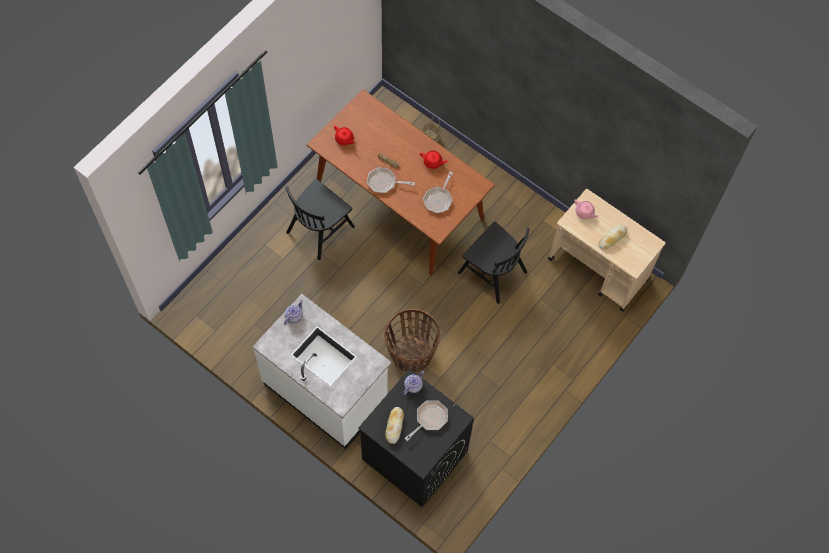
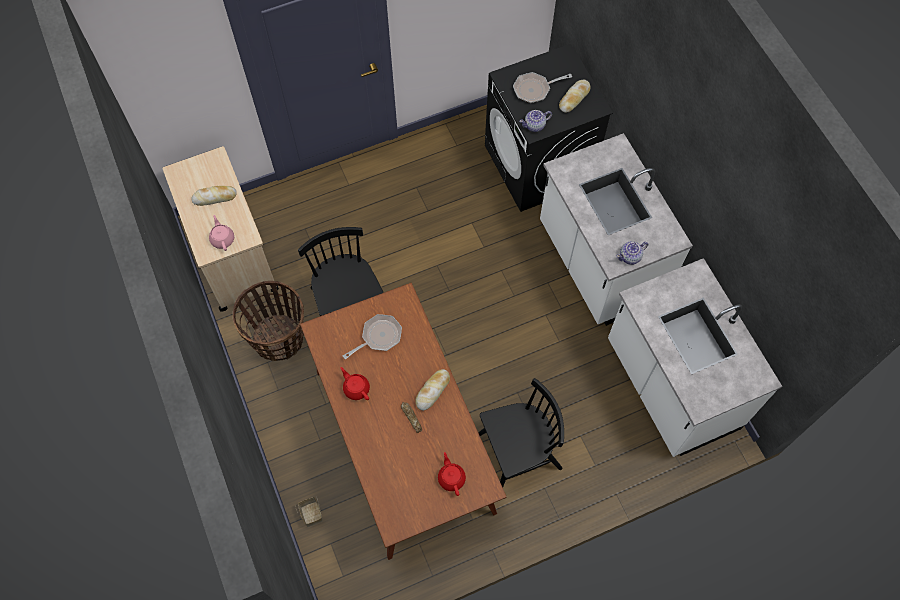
camera: 150 degrees left, 0 degrees up
frying pan [367,167,415,193] -> bread [416,369,450,411]
basket [384,309,440,372] -> basket moved to [233,281,304,361]
none -> white counter [608,258,783,457]

